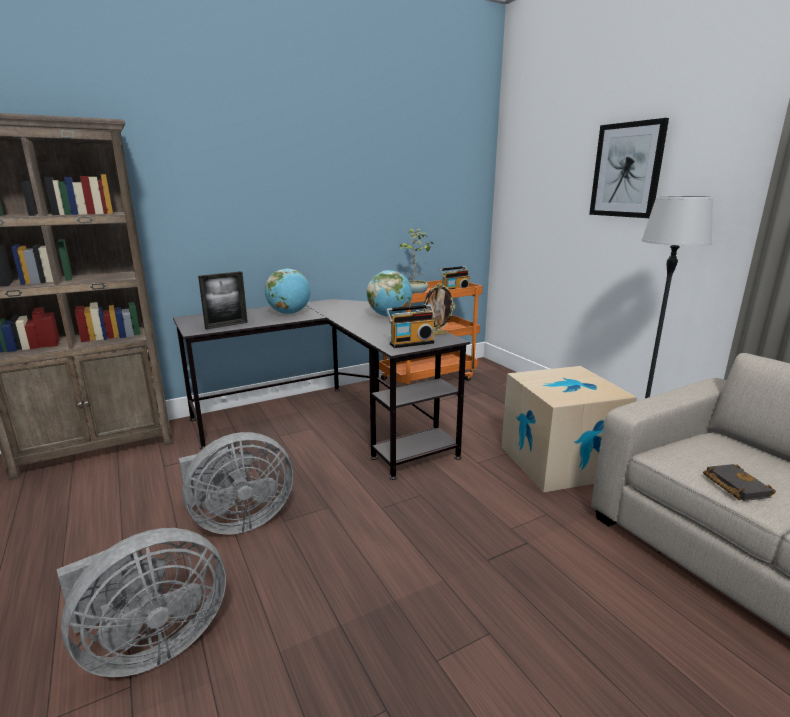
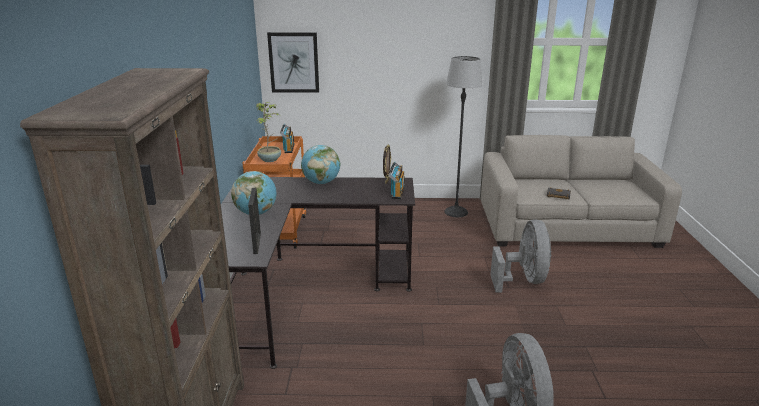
camera: 60 degrees left, 5 degrees up
grey fan [179,432,293,535] -> grey fan moved to [490,219,552,293]
cardboard box [501,366,637,492] -> none
picture [589,118,669,218] -> picture moved to [267,32,319,93]

